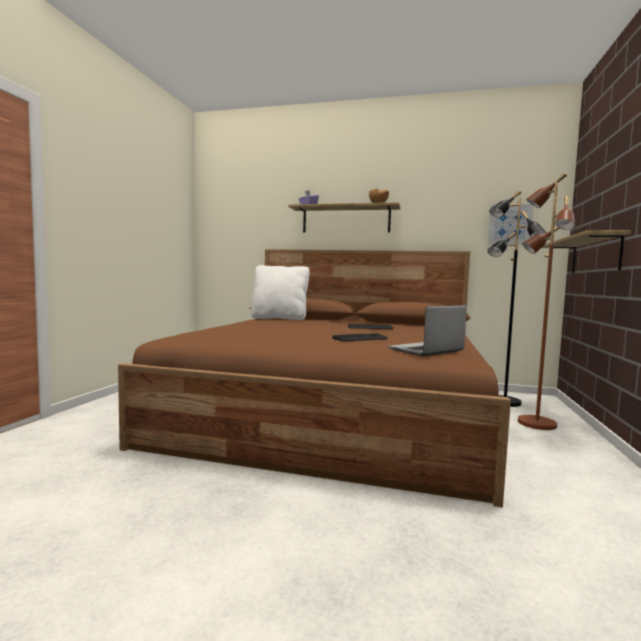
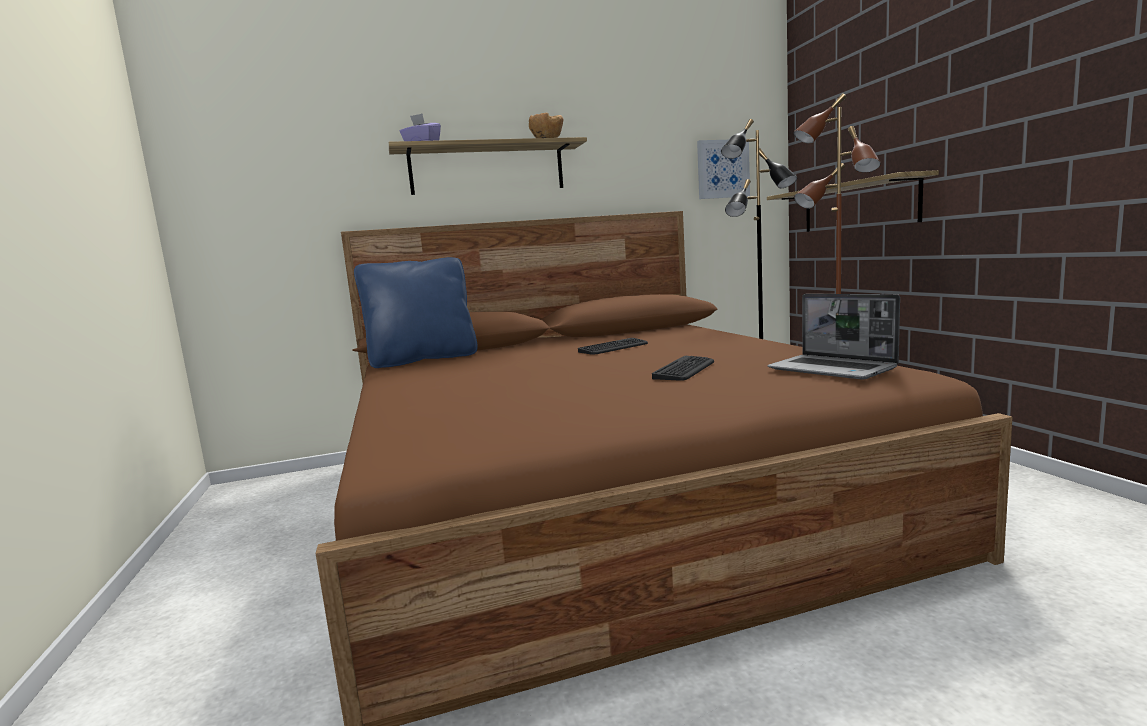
camera: 30 degrees left, 5 degrees up
white pillow [250,265,310,320] -> blue pillow [354,257,478,368]
laptop [388,305,467,356] -> laptop turned 60 degrees counterclockwise [767,294,900,380]

